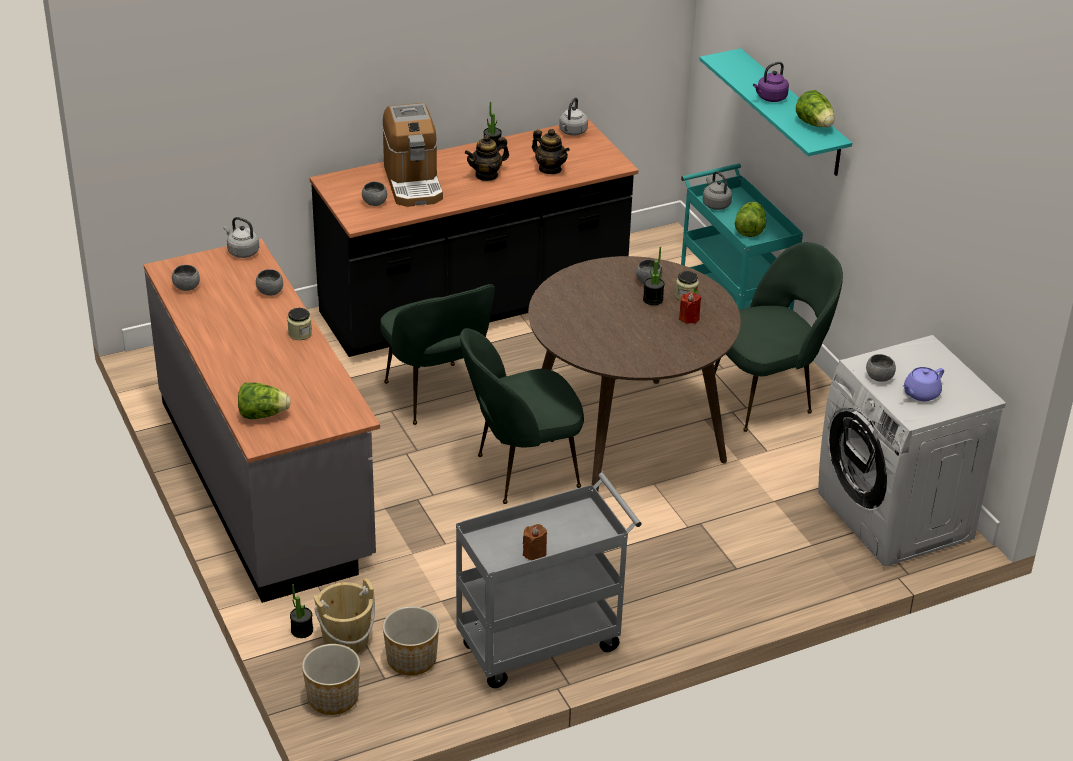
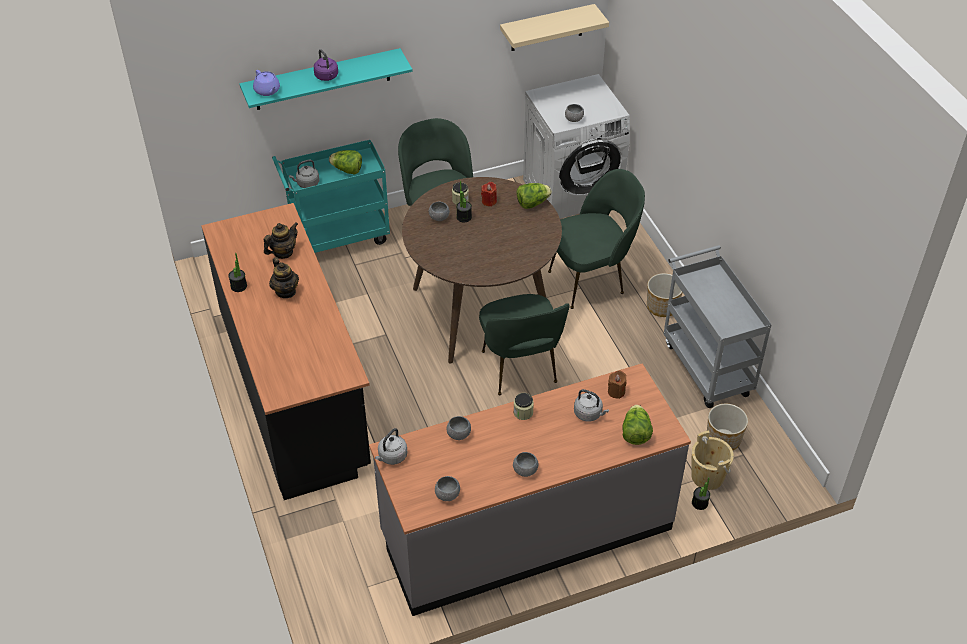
camera: 85 degrees left, 10 degrees up
planter [302,644,360,715] -> planter moved to [647,273,683,317]
grey bowl [362,182,387,206] -> grey bowl moved to [513,452,538,477]
green chair [380,284,495,425] -> green chair moved to [548,169,645,309]
coffee machine [382,103,443,207] -> none
brown candle [523,524,547,560] -> brown candle moved to [608,371,627,399]
grey kettle [559,97,588,136] -> grey kettle moved to [574,389,609,422]
lettuce [796,90,835,127] -> lettuce moved to [516,183,552,209]
purple teapot [903,367,944,401] -> purple teapot moved to [253,70,280,96]
none -> beige shelf [500,4,609,51]

